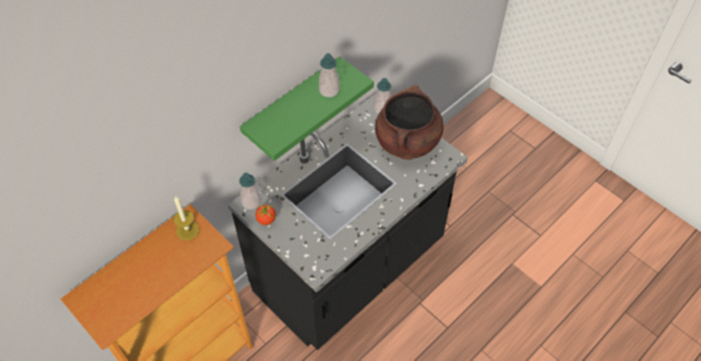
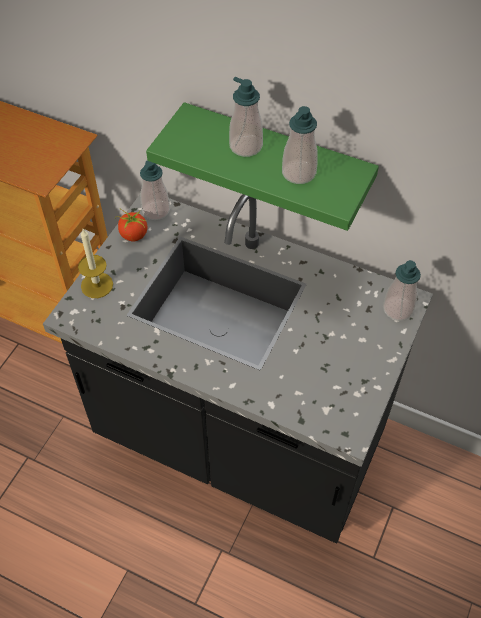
camera: 70 degrees right, 0 degrees up
candle [173,196,199,240] -> candle moved to [78,229,113,298]
brown cooking pot [375,85,444,160] -> none
none -> soap dispenser [229,77,263,157]

